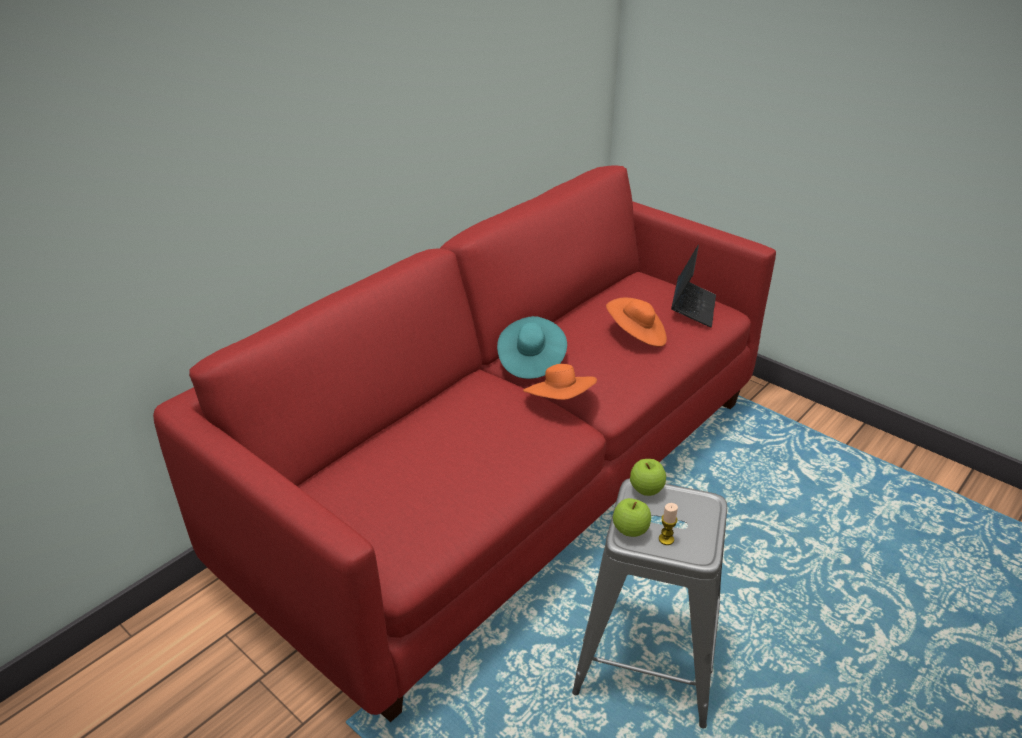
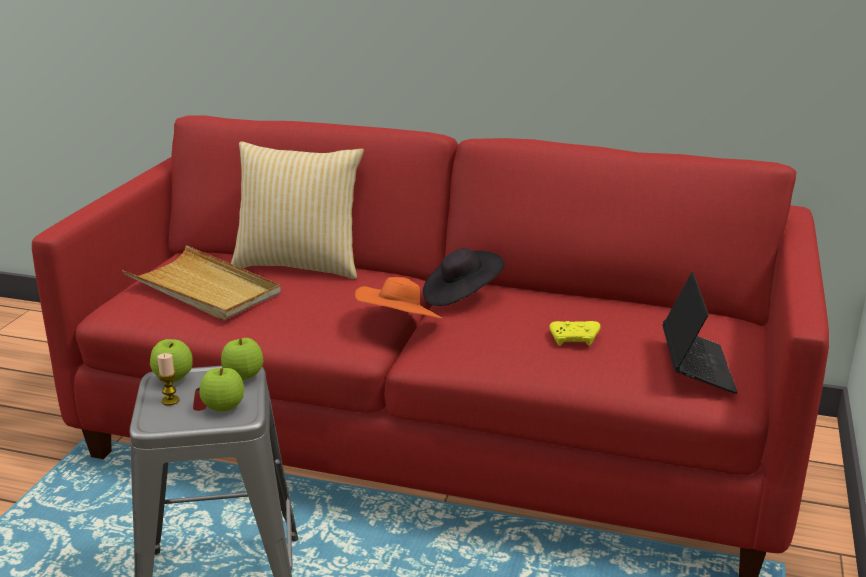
camera: 65 degrees right, 10 degrees down
turquoise hat [497,316,567,379] -> black hat [423,248,504,306]
orange hat [606,298,667,347] -> yellow game controller [549,321,601,346]
laptop [671,245,716,328] -> laptop turned 75 degrees counterclockwise [662,272,738,394]
none -> beige tray [122,245,281,320]
none -> apple [199,368,244,411]
none -> pillow [231,141,364,279]

